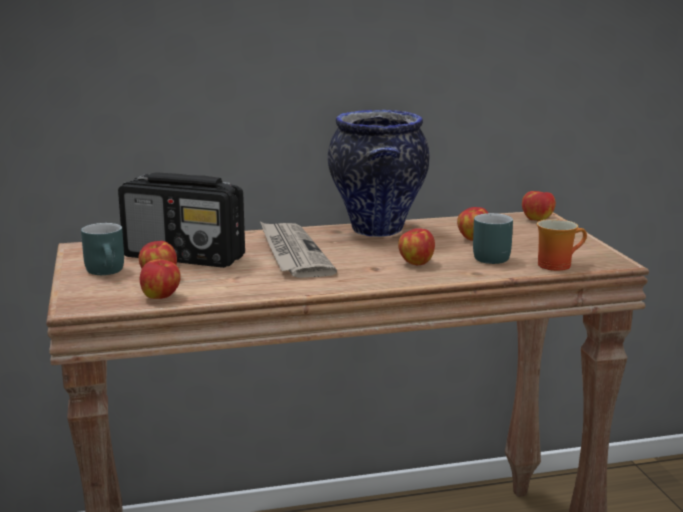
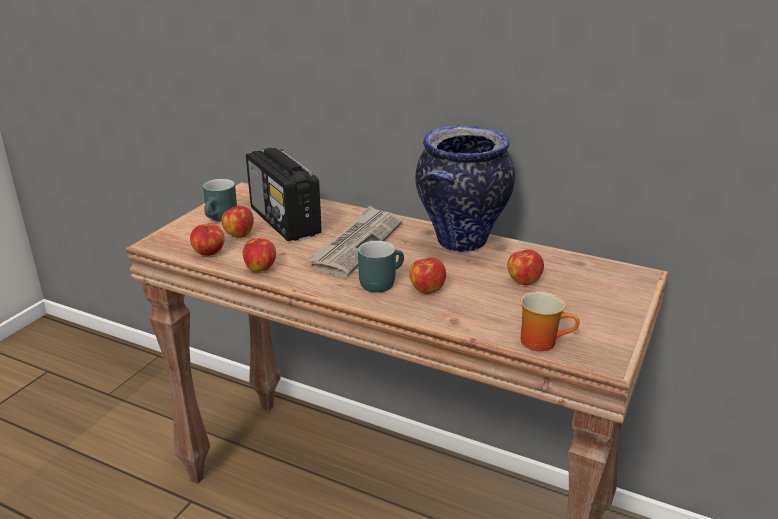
camera: 40 degrees right, 10 degrees up
turquoise mug [473,213,513,264] -> turquoise mug moved to [358,241,404,293]
apple [522,191,556,221] -> apple moved to [243,238,276,272]

